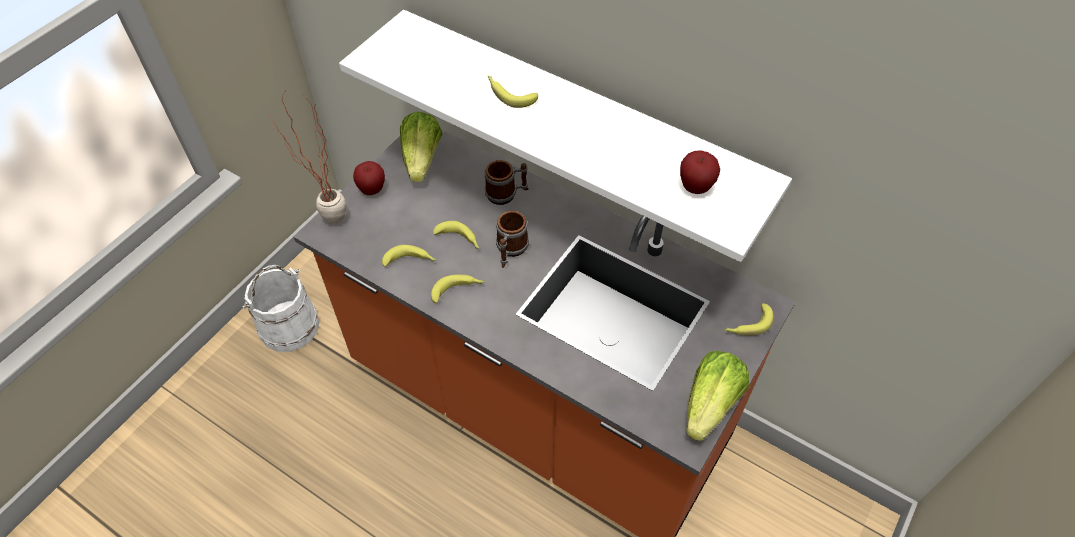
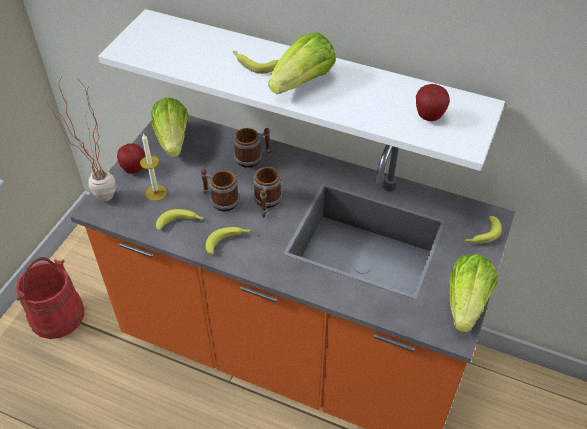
camera: 10 degrees left, 5 degrees down
white bucket [242,265,319,352] -> red bucket [16,257,84,339]
banana [433,221,479,249] -> mug [201,169,239,212]
none -> candle [140,133,167,201]
none -> lettuce [269,32,336,94]

